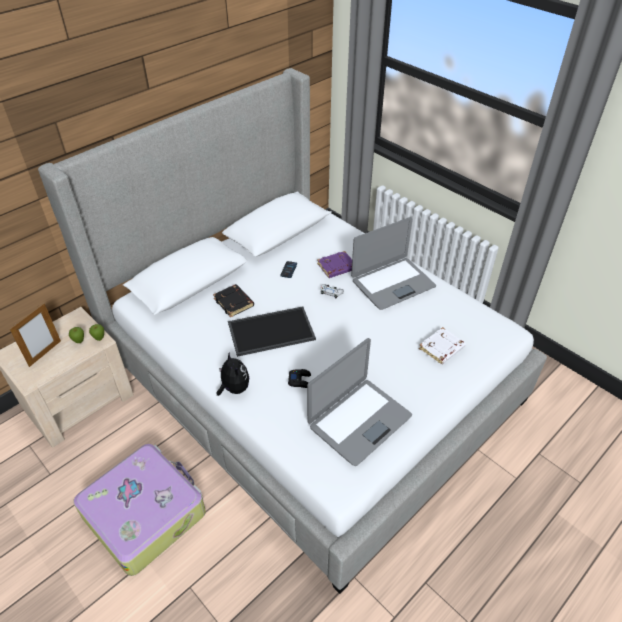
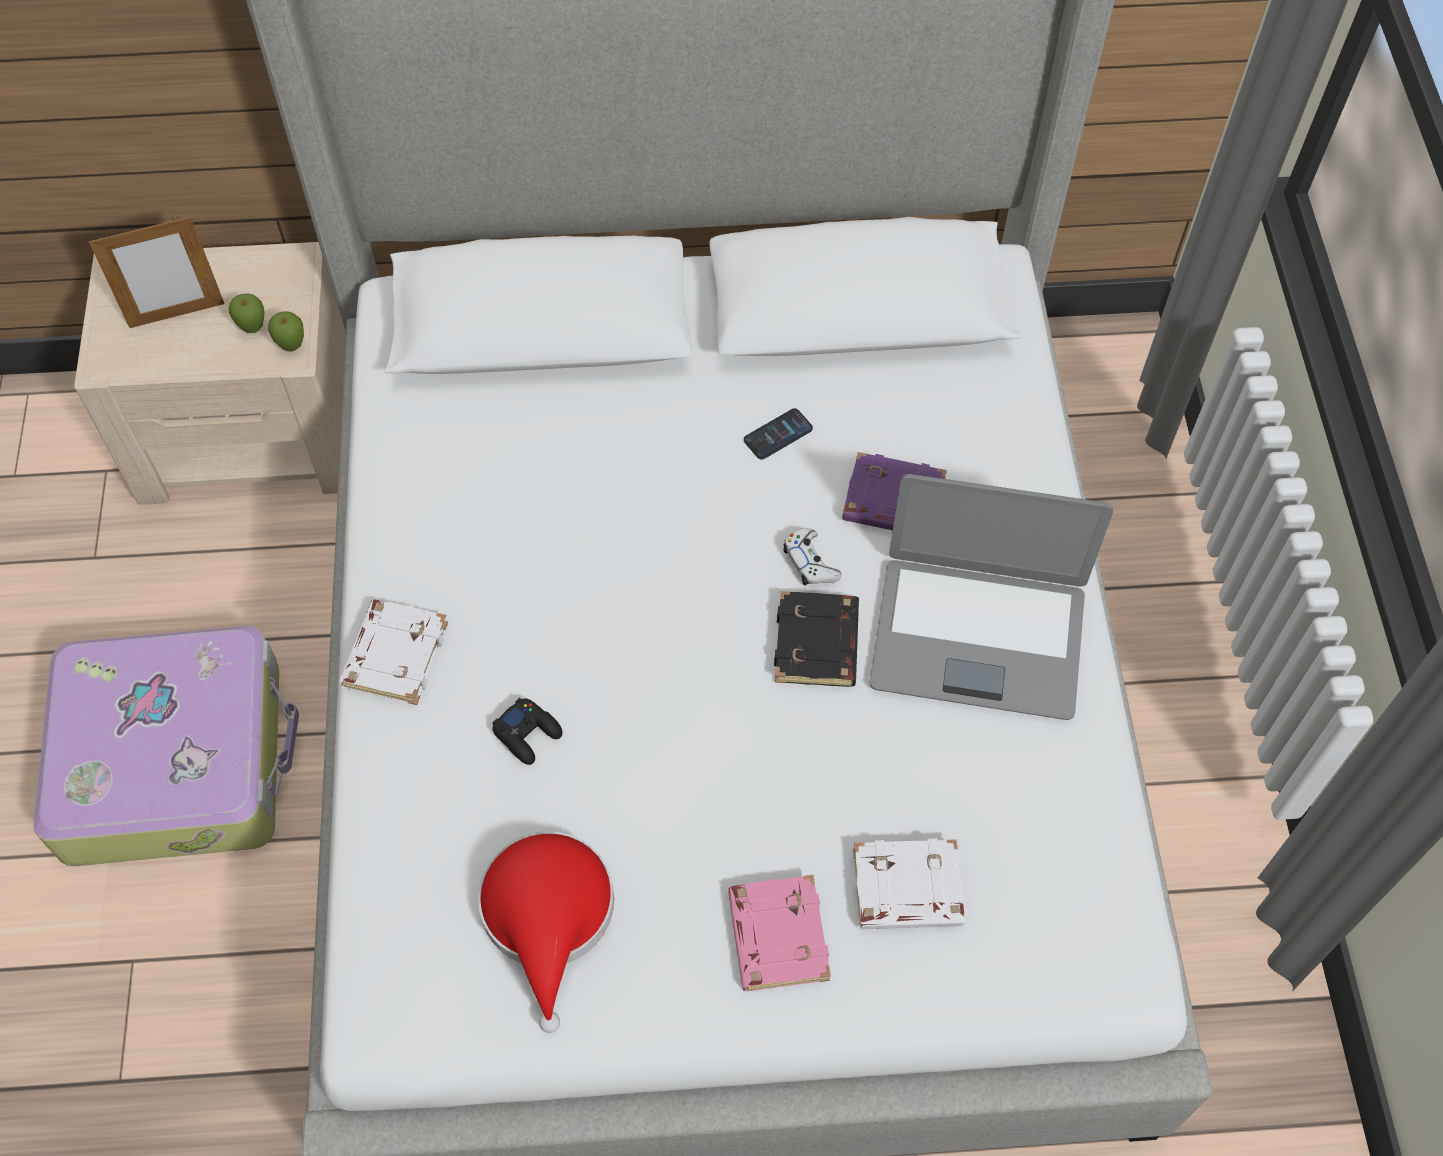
camera: 40 degrees right, 15 degrees up
black book [213,284,254,317] -> black book moved to [774,591,859,687]
plush toy [216,353,249,396] -> white book [339,600,448,705]
tray [228,306,316,357] -> none
laptop [307,338,412,466] -> red hat [478,831,614,1033]
none -> pink book [728,875,831,991]

